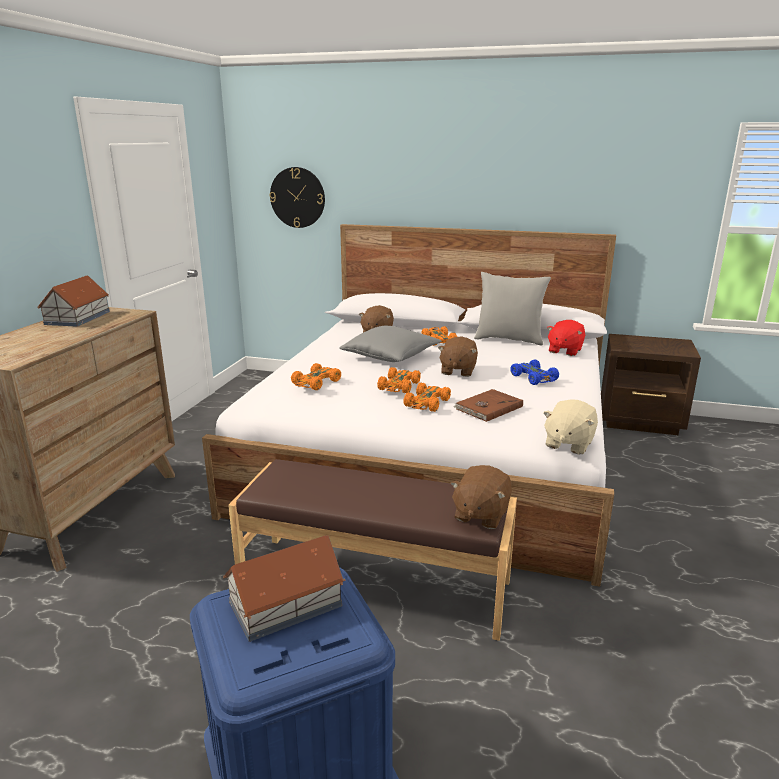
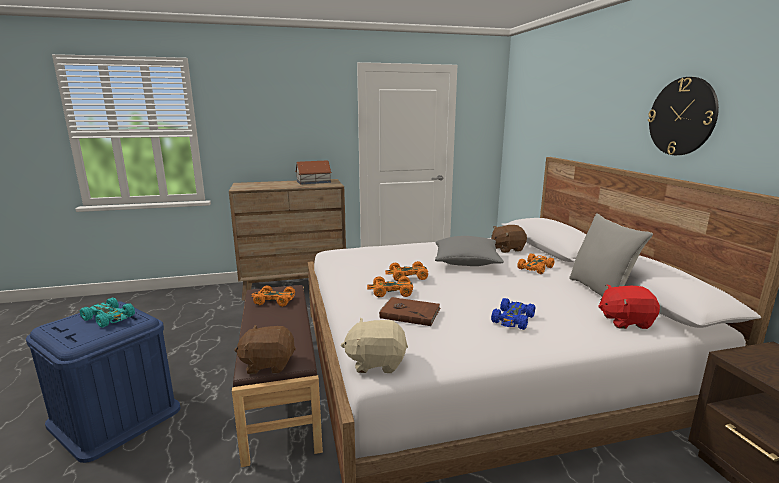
camera: 60 degrees right, 5 degrees down
toy house [223,535,346,642] -> turquoise toy car [80,298,135,327]
wall clock [270,167,325,228] -> wall clock moved to [648,77,719,155]
orange toy car [291,363,341,390] -> orange toy car moved to [251,286,295,306]
brown plush toy [438,336,478,377] -> none

